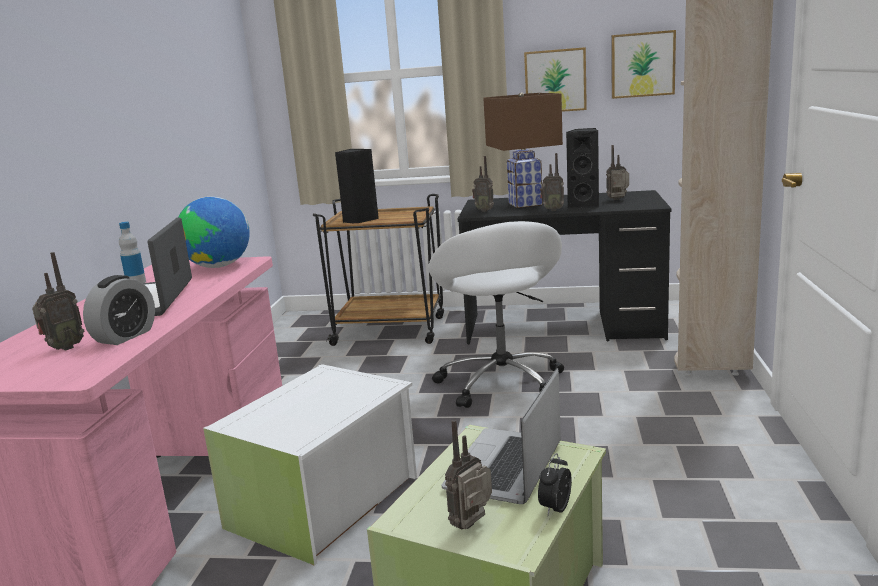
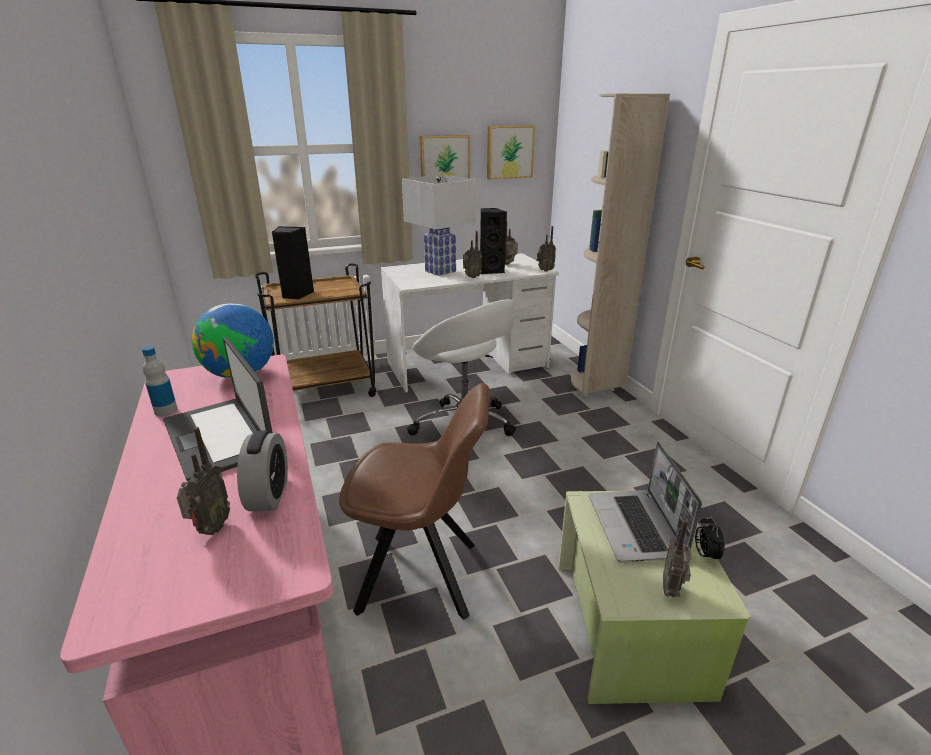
camera: 30 degrees left, 10 degrees up
white storage box [203,364,417,566] -> brown chair [339,383,490,620]
black desk [458,190,671,344] -> white desk [381,253,559,393]
radio [472,156,494,212] -> radio moved to [537,226,556,272]
brown table lamp [483,92,563,208] -> white table lamp [402,175,476,276]

